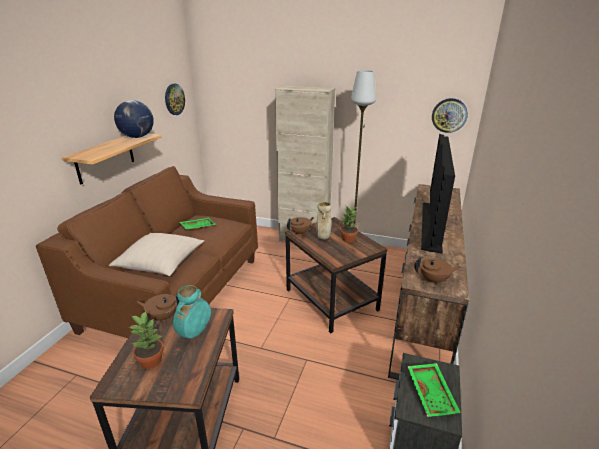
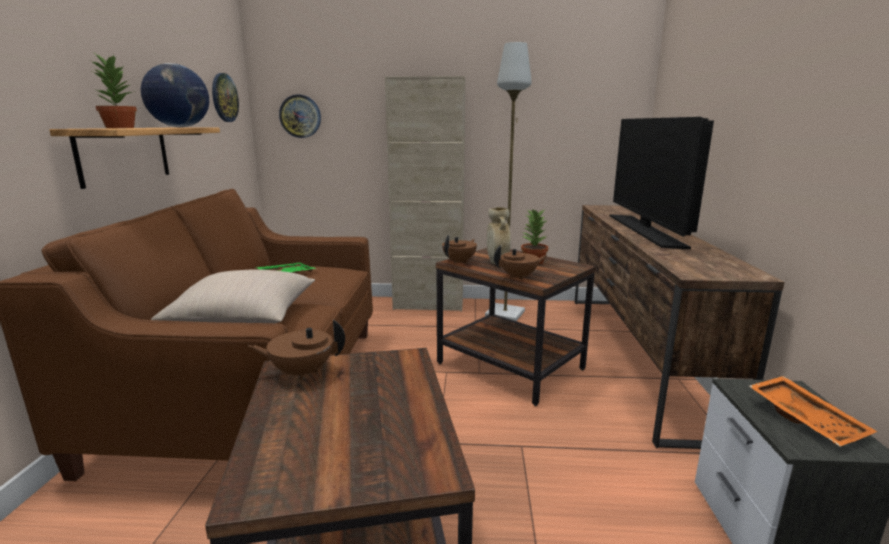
camera: 15 degrees left, 10 degrees down
potted plant [129,311,164,369] -> potted plant moved to [91,54,137,128]
turquoise vase [173,285,211,339] -> none
green tray [407,363,461,417] -> orange tray [749,376,877,447]
brown teapot [414,257,461,285] -> brown teapot moved to [494,245,547,280]
wall clock [432,98,468,133] -> wall clock moved to [279,95,321,138]

